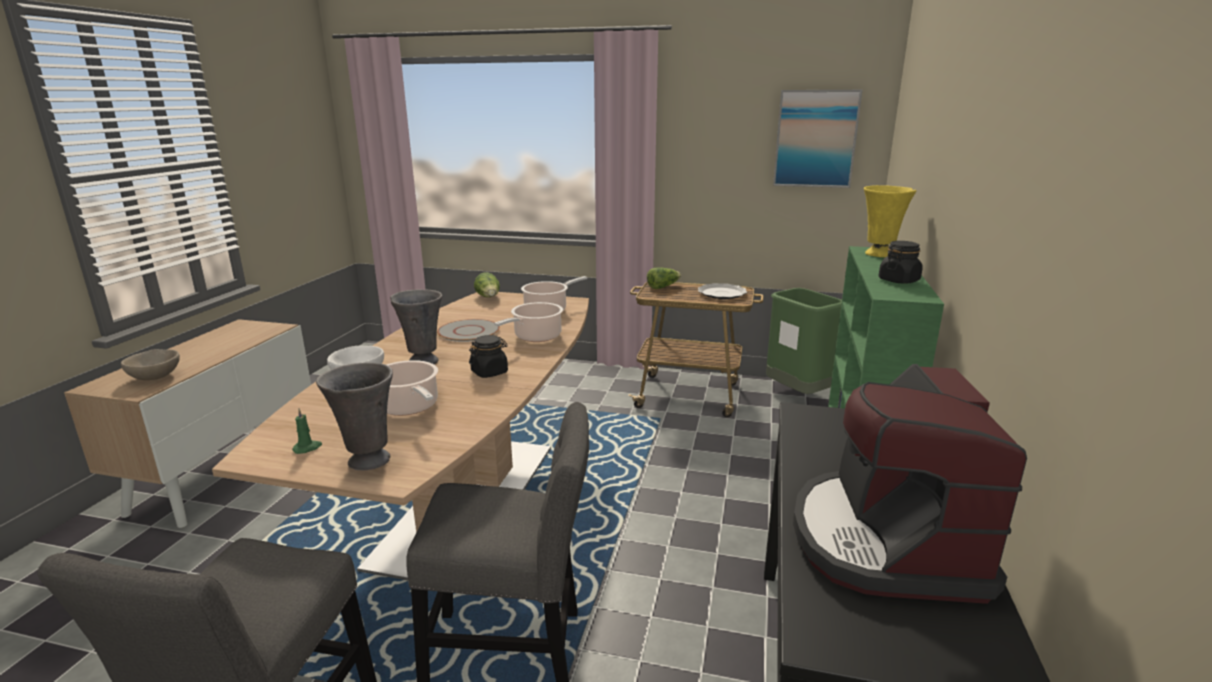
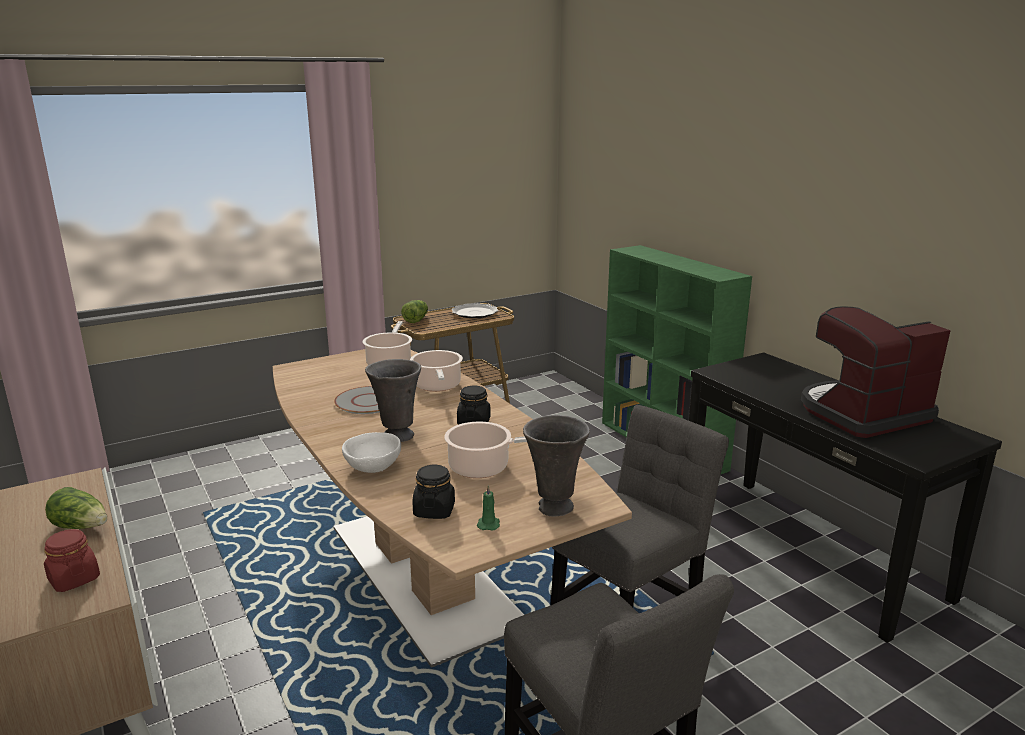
camera: 45 degrees left, 0 degrees up
beige bowl [121,349,180,380] -> red jar [44,529,100,592]
lettuce [474,272,500,297] -> lettuce moved to [45,487,107,529]
green trash can [766,288,842,394] -> none
picture [773,90,862,188] -> none
coffee machine [793,364,1027,604] -> coffee machine turned 105 degrees clockwise [801,306,951,438]
yellow vase [864,185,916,257] -> none
black jar [879,241,923,284] -> black jar moved to [412,465,455,519]

